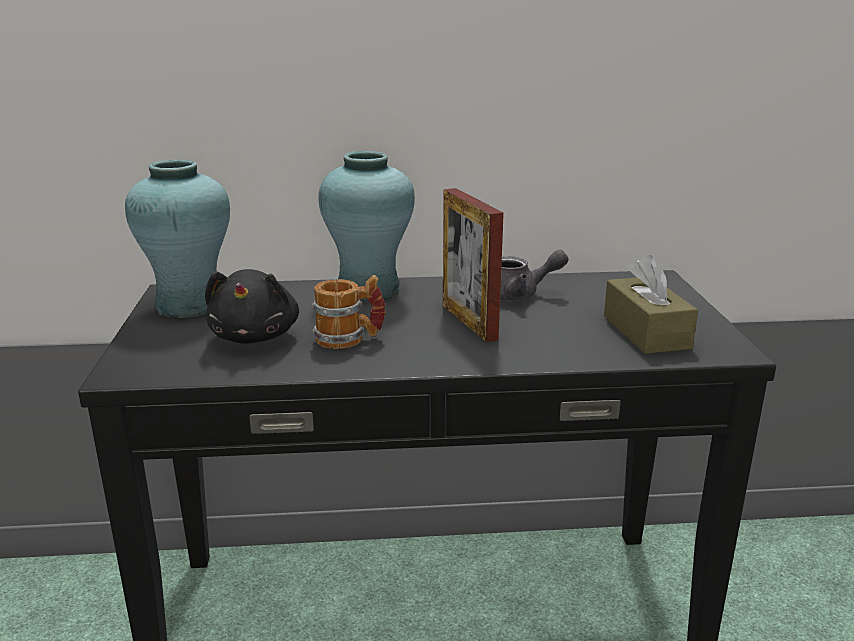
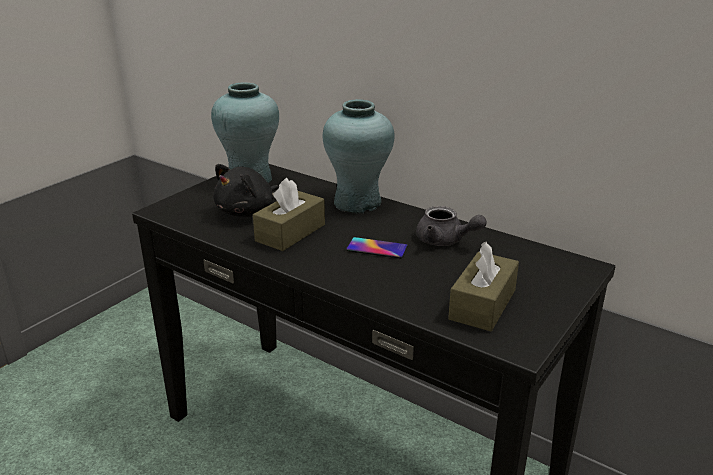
camera: 40 degrees right, 5 degrees up
mug [312,275,386,349] -> brown tissue box [253,178,325,251]
picture frame [443,188,504,342] -> phone [346,237,408,259]

